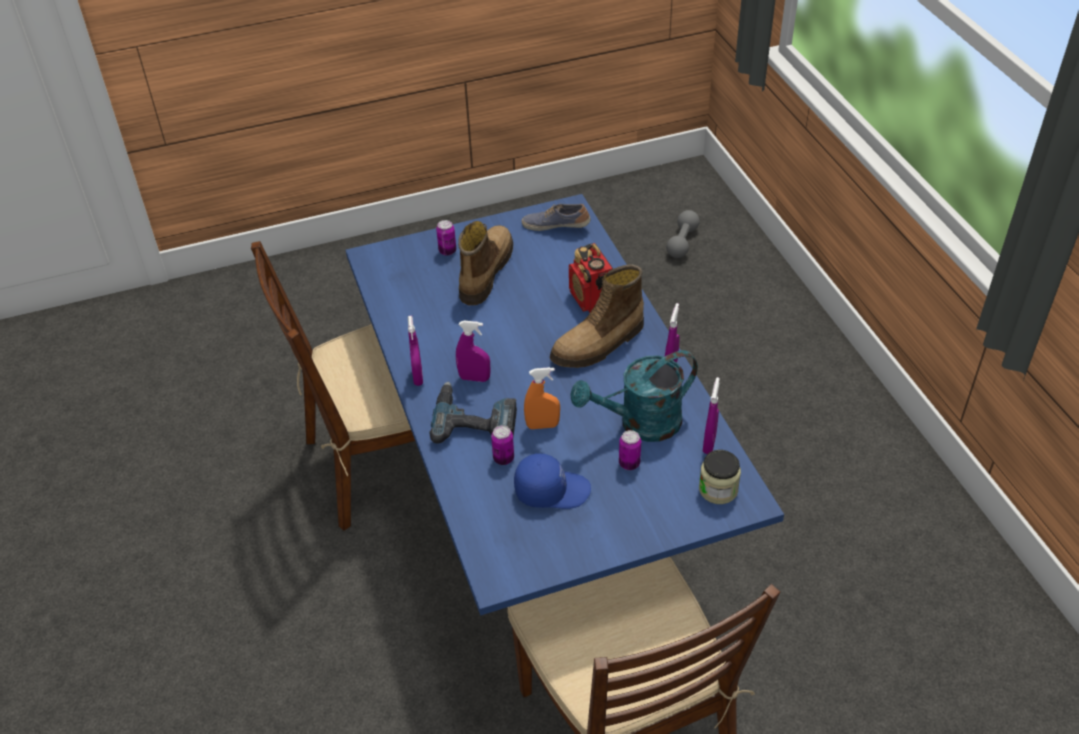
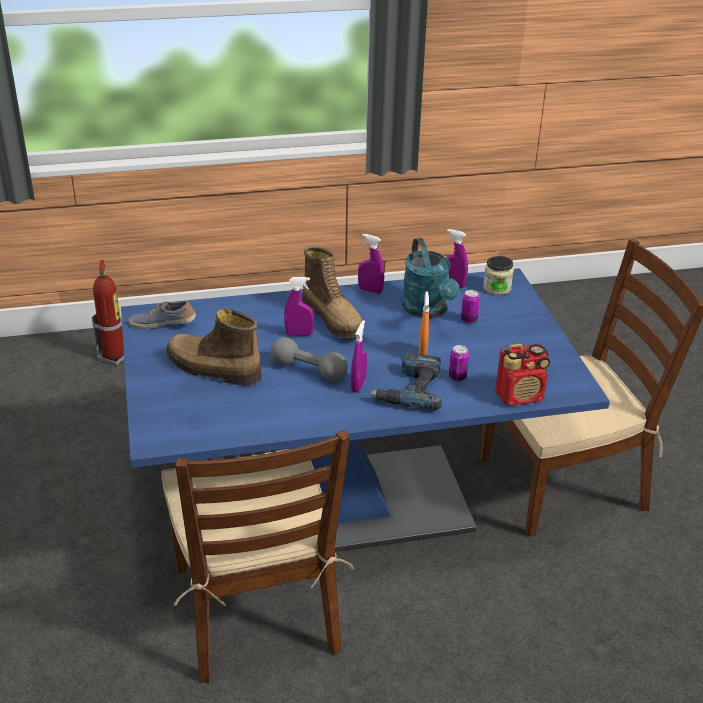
camera: 85 degrees left, 10 degrees down
purple spray bottle [408,316,423,386] -> purple spray bottle moved to [284,277,314,336]
can [436,220,456,256] -> none
blue cap [514,453,591,509] -> none
shoe [522,204,591,231] -> shoe turned 75 degrees clockwise [129,300,196,329]
radio [569,243,613,312] -> radio moved to [495,343,550,406]
grey dumbbell [666,210,700,258] -> grey dumbbell moved to [270,337,348,381]
none -> fire extinguisher [92,260,124,366]

